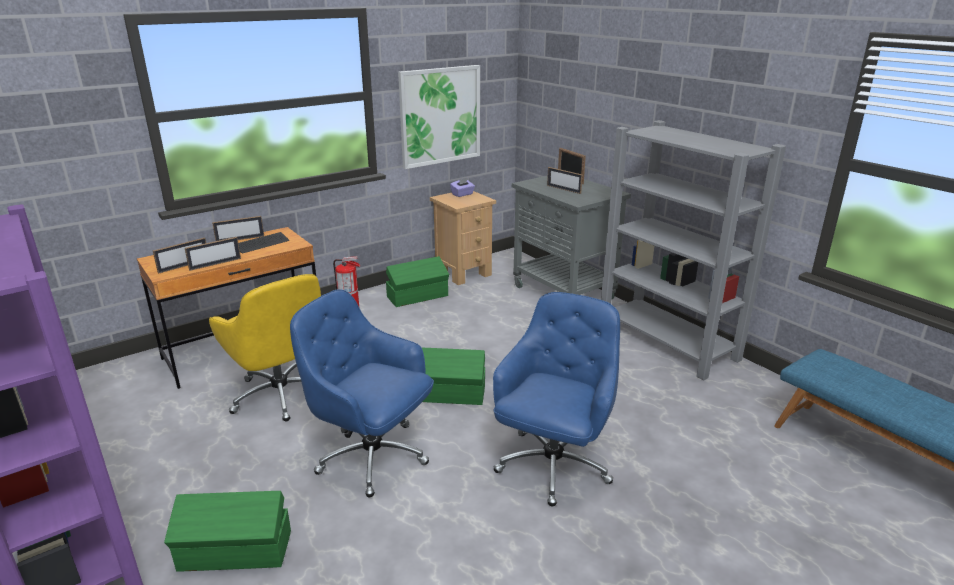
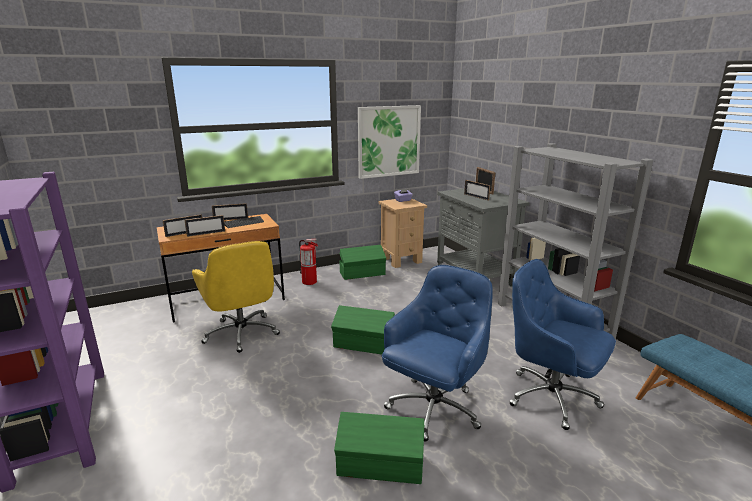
camera: 10 degrees right, 5 degrees down
green storage box [164,491,291,572] -> green storage box moved to [334,412,424,484]
blue office chair [290,289,434,497] -> blue office chair moved to [510,259,616,430]

